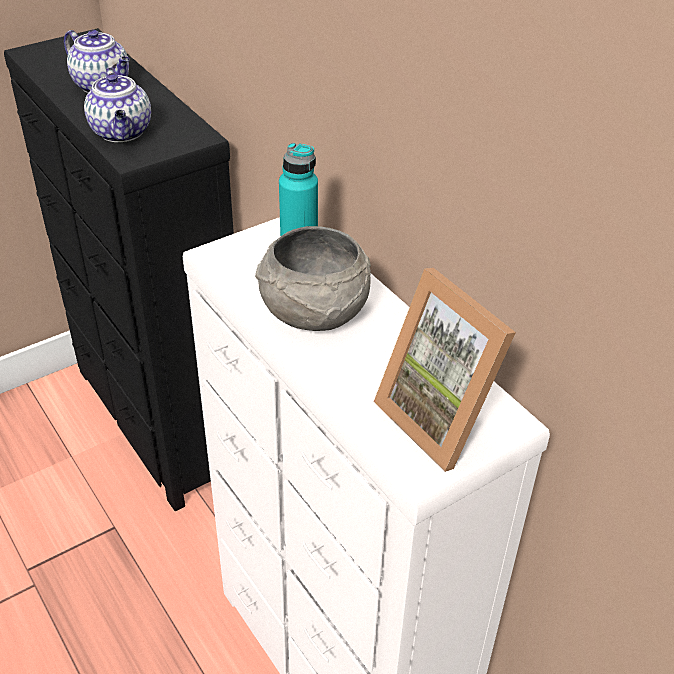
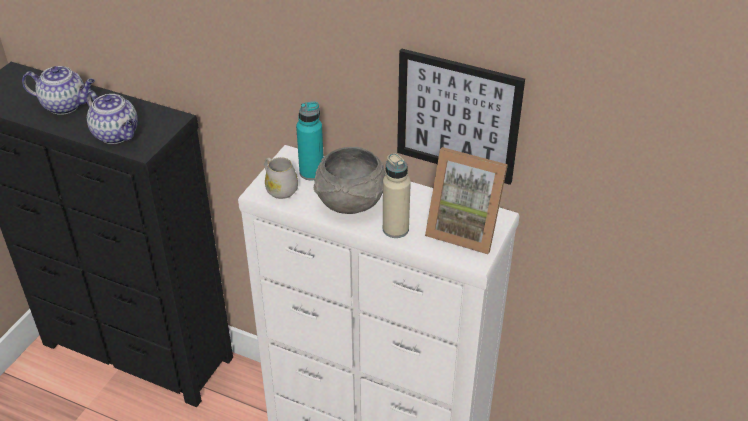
camera: 30 degrees left, 0 degrees up
none -> white mug [264,157,298,199]
none -> beige bottle [383,153,411,238]
none -> picture [397,48,525,185]

